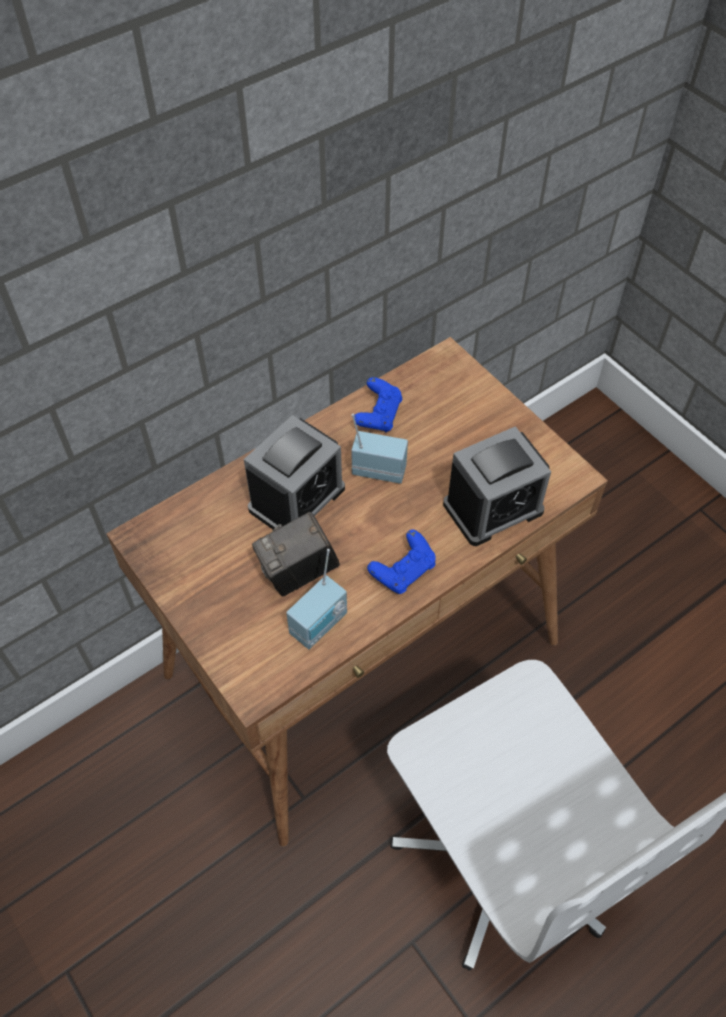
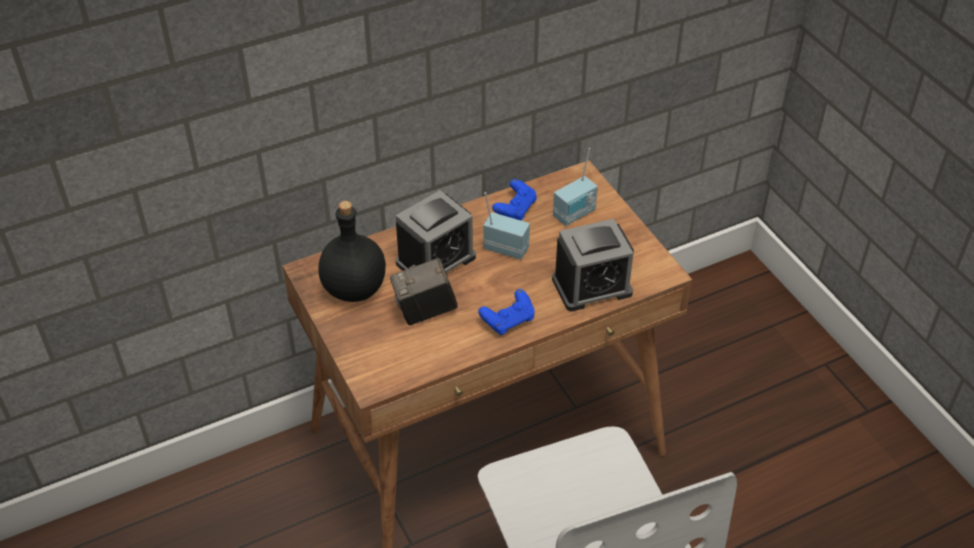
camera: 10 degrees right, 10 degrees down
radio [286,549,347,649] -> radio moved to [553,148,598,226]
none -> black bottle [318,201,386,302]

